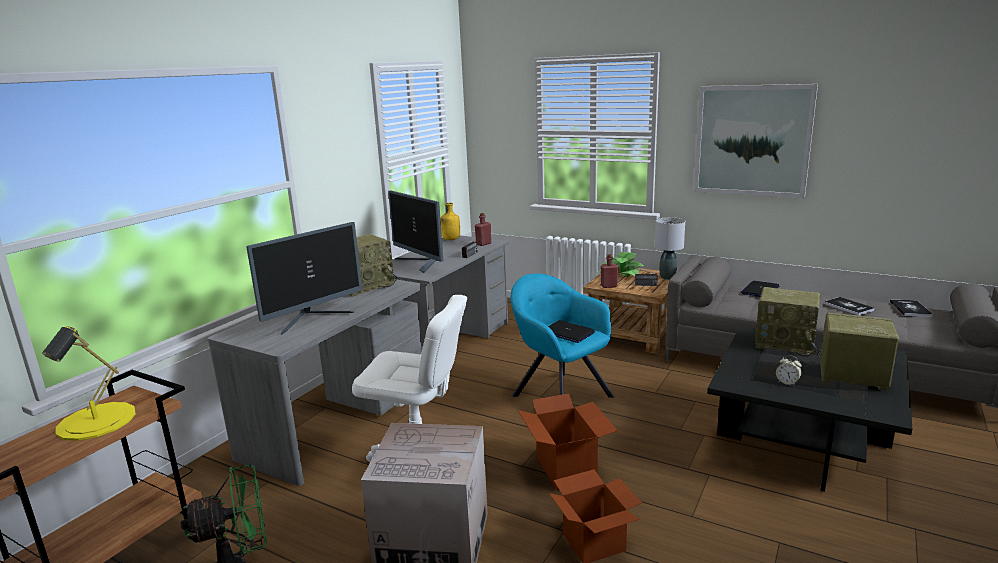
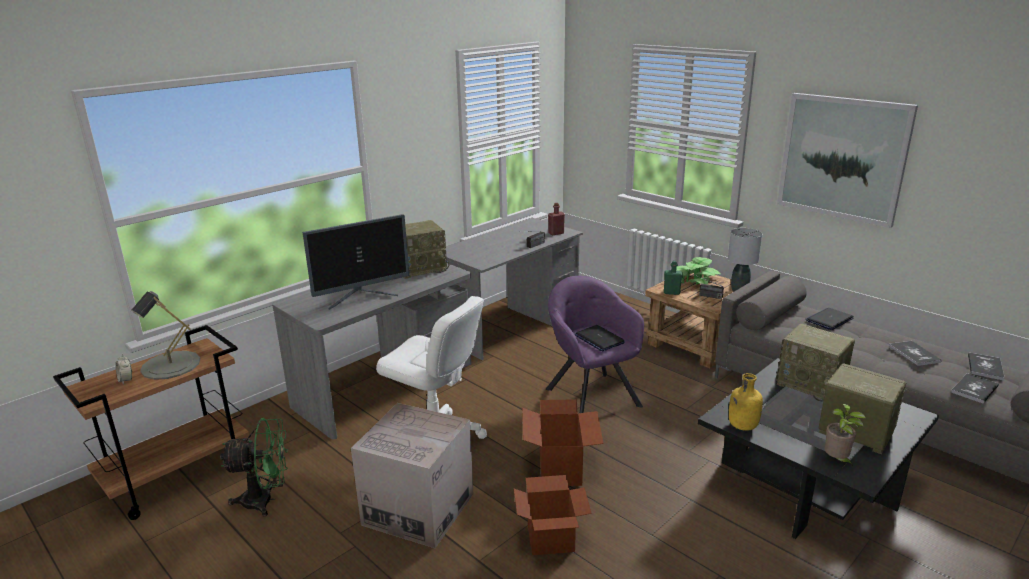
camera: 15 degrees right, 5 degrees up
yellow table lamp [42,326,136,441] -> grey table lamp [131,291,200,380]
monitor [388,190,443,273] -> none
yellow bottle [440,203,460,240] -> yellow bottle moved to [729,373,763,431]
turquoise armchair [511,273,615,398] -> purple armchair [546,276,644,413]
red bottle [600,254,619,288] -> green bottle [664,261,683,295]
alarm clock [776,355,802,386] -> alarm clock moved to [116,354,132,385]
none -> potted plant [825,404,866,466]
none -> book [951,373,999,404]

